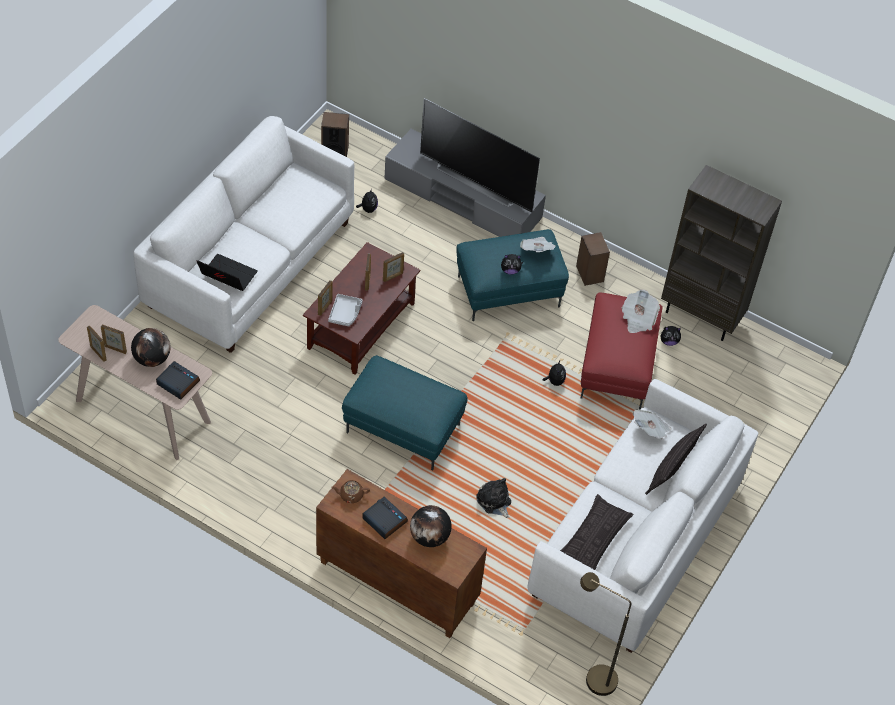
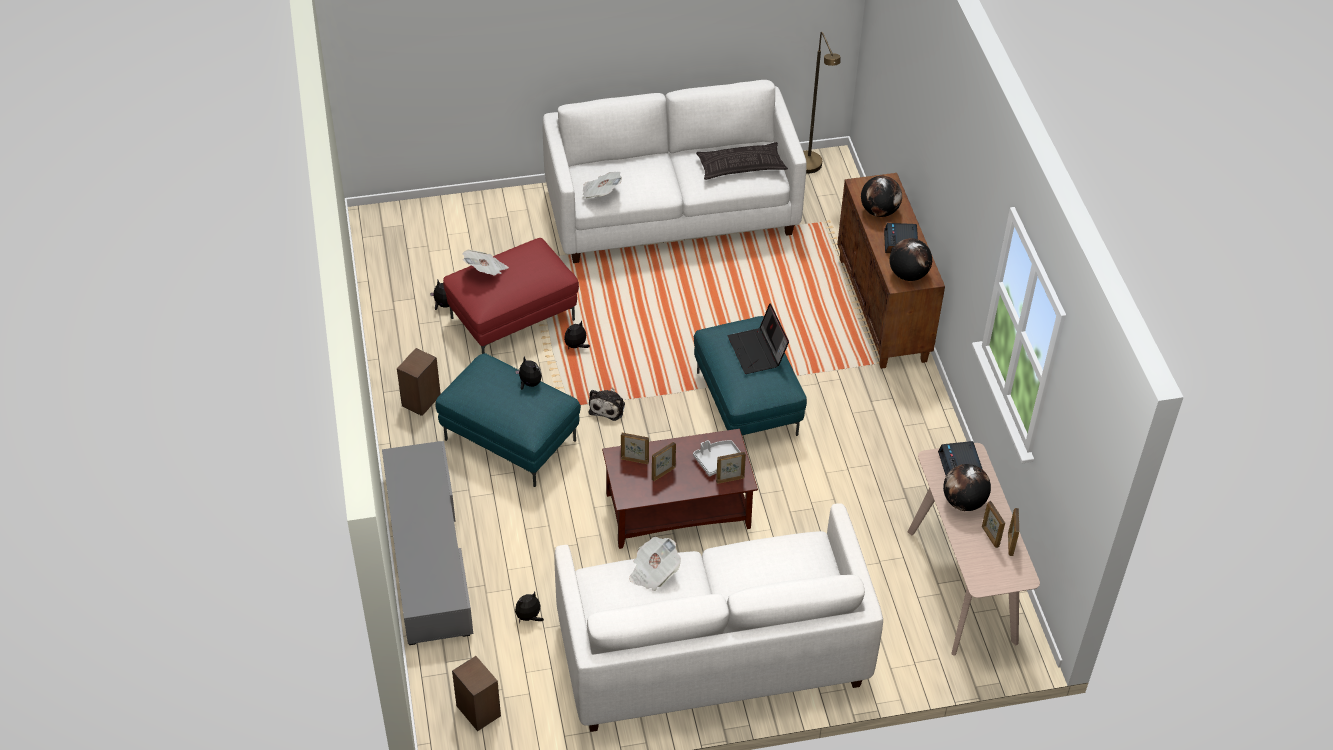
camera: 130 degrees left, 5 degrees down
laptop [197,254,258,291] -> laptop moved to [728,303,789,374]
brown teapot [331,480,370,503] -> globe [890,238,932,281]
television [420,98,540,213] -> none
plush toy [476,478,511,518] -> plush toy moved to [589,388,625,421]
newspaper [520,237,556,252] -> newspaper moved to [629,537,681,591]
pillow [645,424,707,495] -> none
brown bookcase [661,165,782,341] -> none

